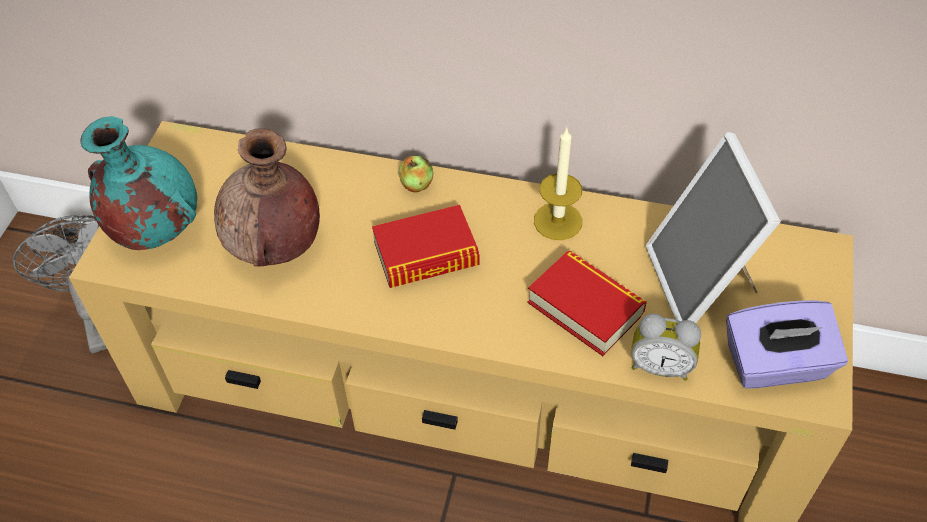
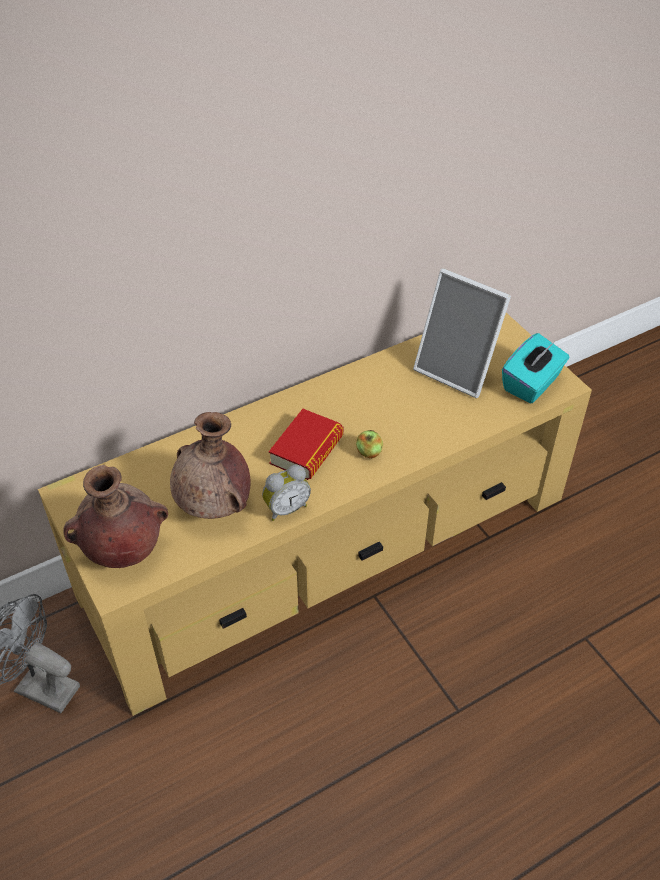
camera: 45 degrees left, 5 degrees down
turquoise vase [80,116,197,250] -> brown vase [63,465,168,568]
apple [399,156,433,192] -> apple moved to [356,430,383,458]
book [527,251,647,356] -> none
candle [534,127,582,240] -> none
alarm clock [631,313,701,381] -> alarm clock moved to [262,465,311,521]
purple tissue box [726,300,848,389] -> turquoise tissue box [502,333,569,403]

